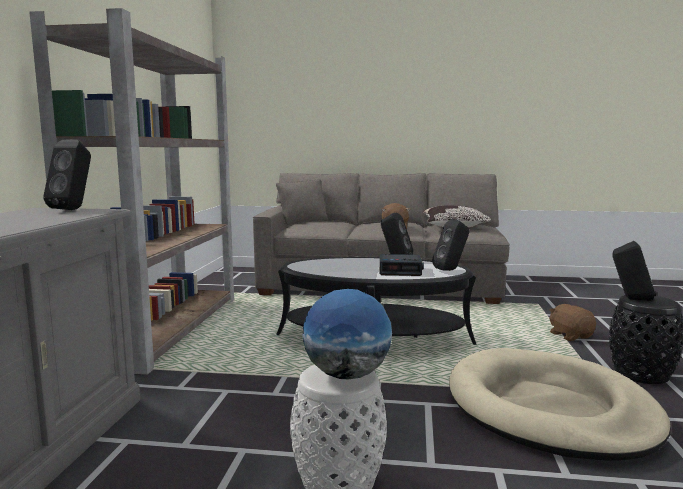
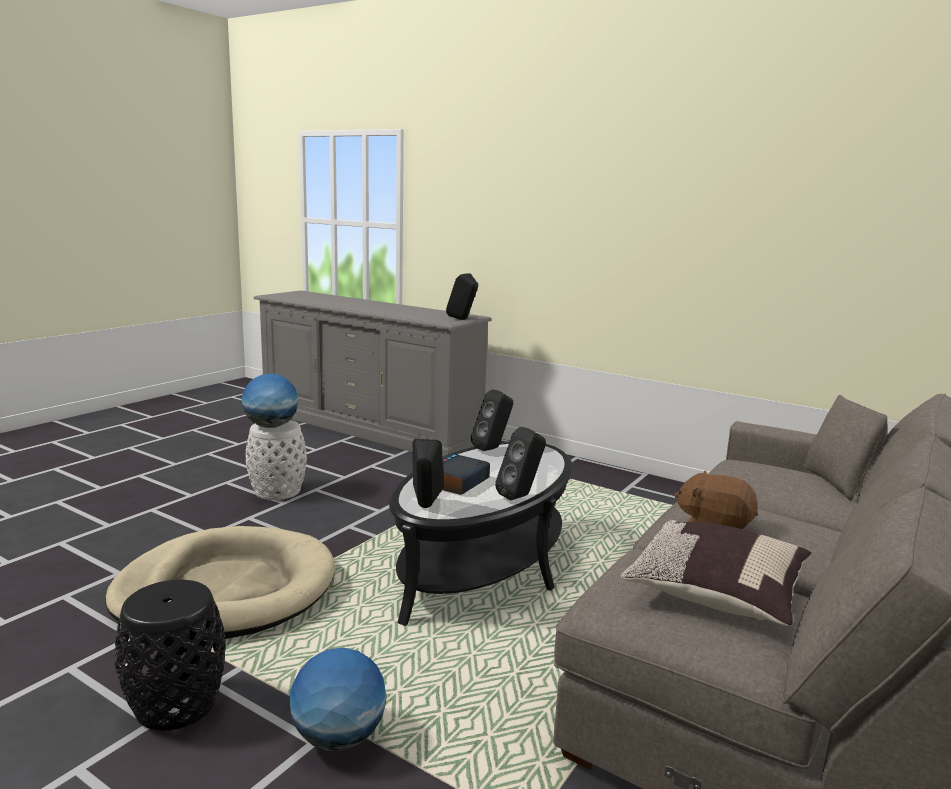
camera: 115 degrees right, 5 degrees up
brown bookcase [29,8,234,375] -> none
brown plush toy [549,304,596,341] -> globe [290,647,386,751]
black speaker [612,241,656,301] -> black speaker moved to [471,389,513,451]

